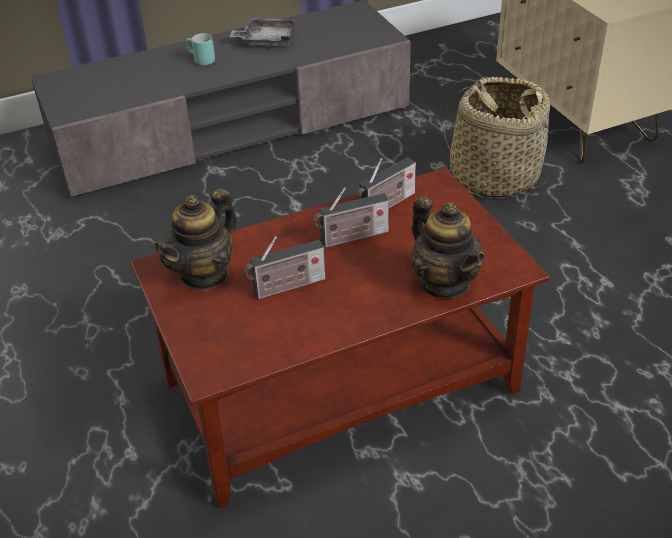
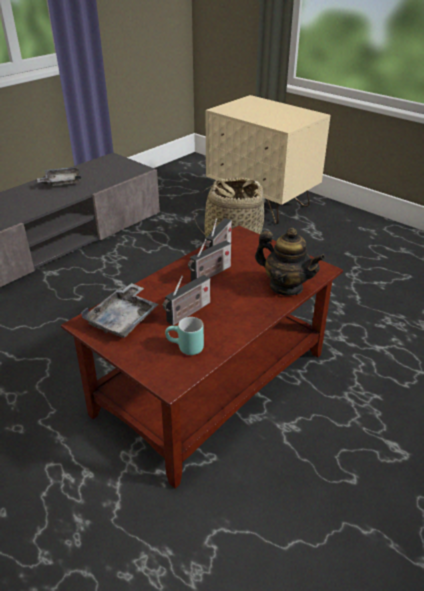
camera: 25 degrees left, 5 degrees down
teapot [153,188,237,291] -> grey tray [81,283,159,338]
turquoise mug [186,33,215,66] -> turquoise mug moved to [165,317,204,355]

